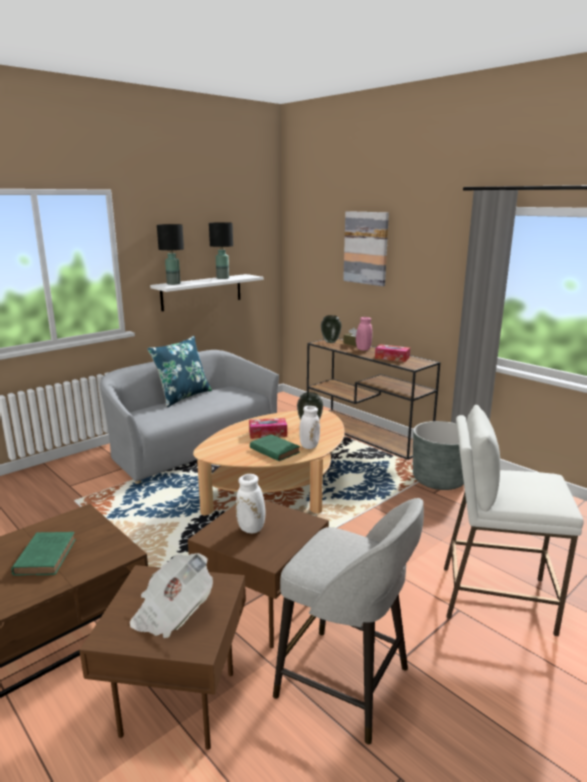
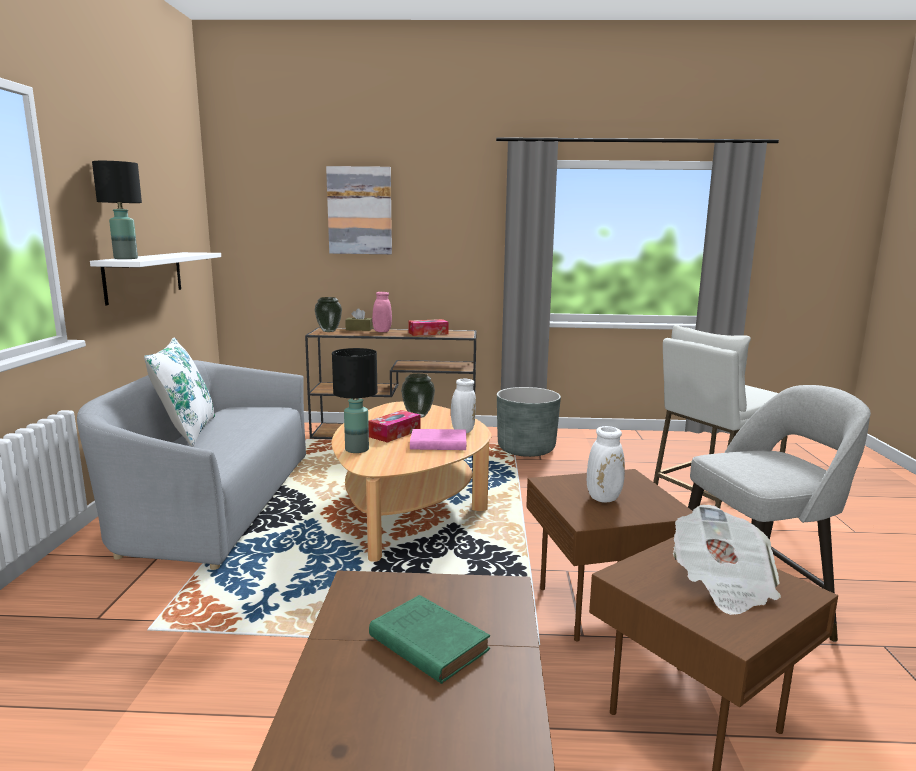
camera: 45 degrees left, 5 degrees down
blue pillow [147,336,212,407] -> white pillow [144,338,215,446]
black table lamp [209,222,233,279] -> black table lamp moved to [332,348,377,453]
green book [250,434,300,461] -> pink book [410,429,466,450]

